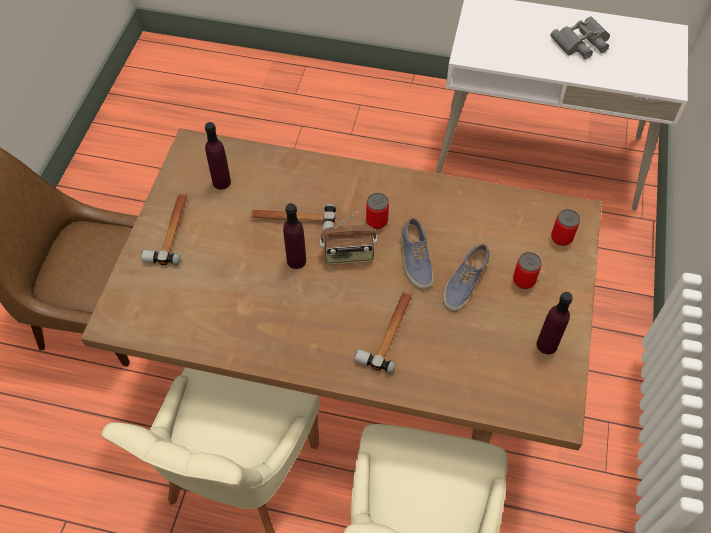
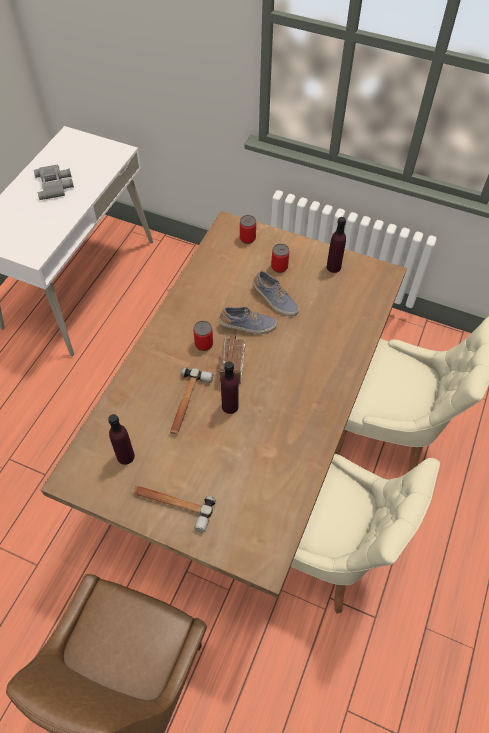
camera: 80 degrees left, 0 degrees up
hammer [354,291,412,374] -> none

